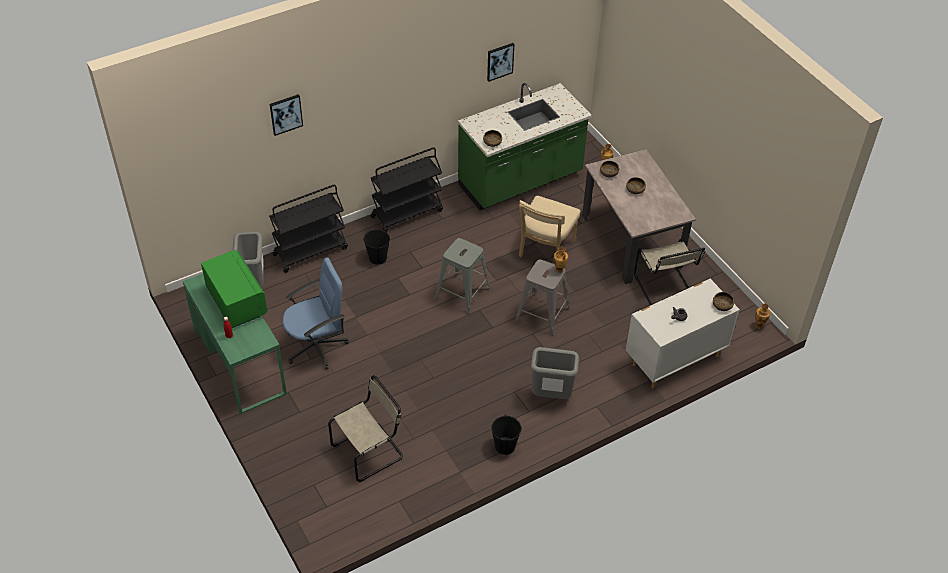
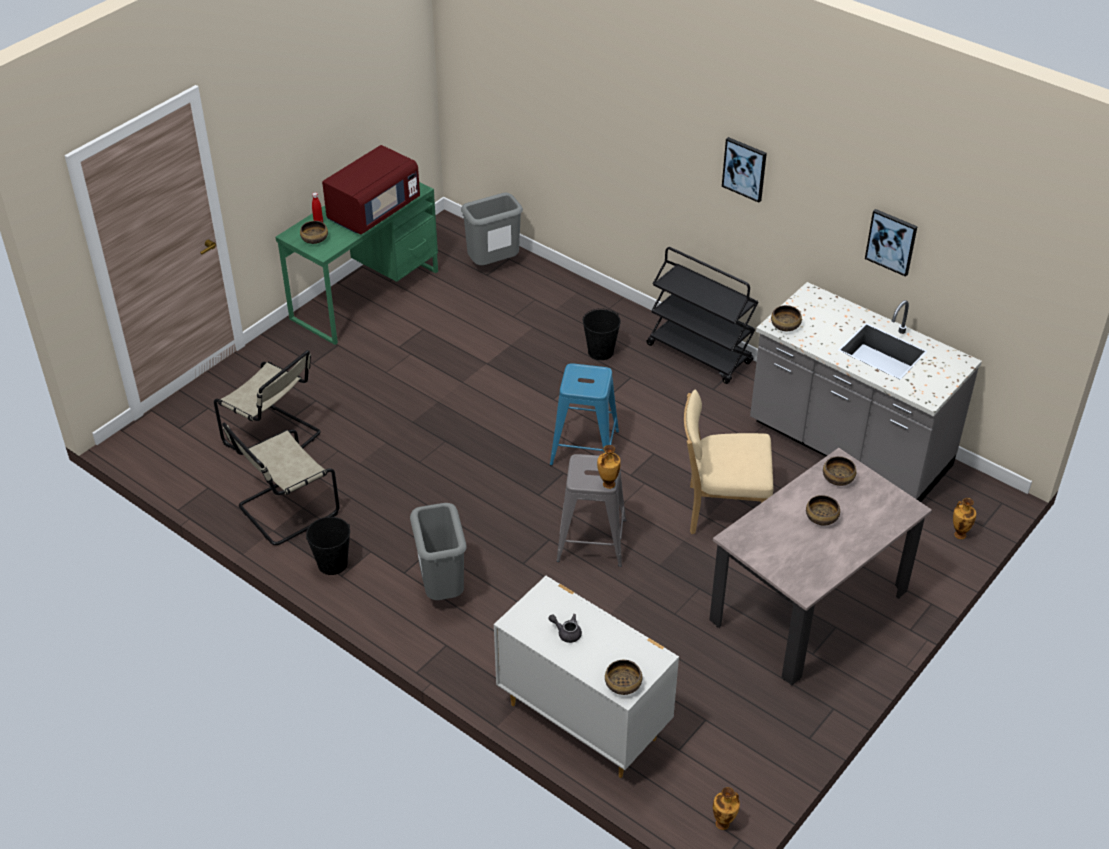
camera: 70 degrees right, 5 degrees down
green microwave [201,250,267,328] -> red microwave [322,145,420,235]
black cart [269,185,348,273] -> none
picture [270,94,303,136] -> picture moved to [722,137,767,203]
blue office chair [282,258,349,369] -> none
grey stool [435,238,490,314] -> blue stool [550,363,619,466]
green counter [458,83,592,210] -> grey counter [750,282,982,502]
beige chair [634,239,705,305] -> beige chair moved to [222,422,340,545]
none -> bowl [300,221,328,244]

